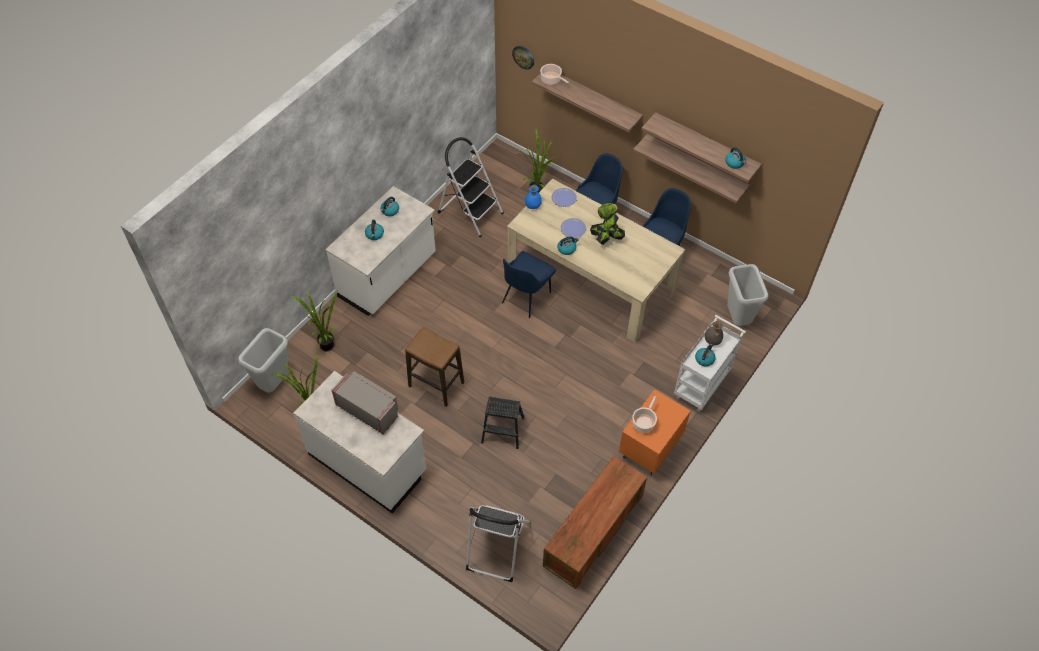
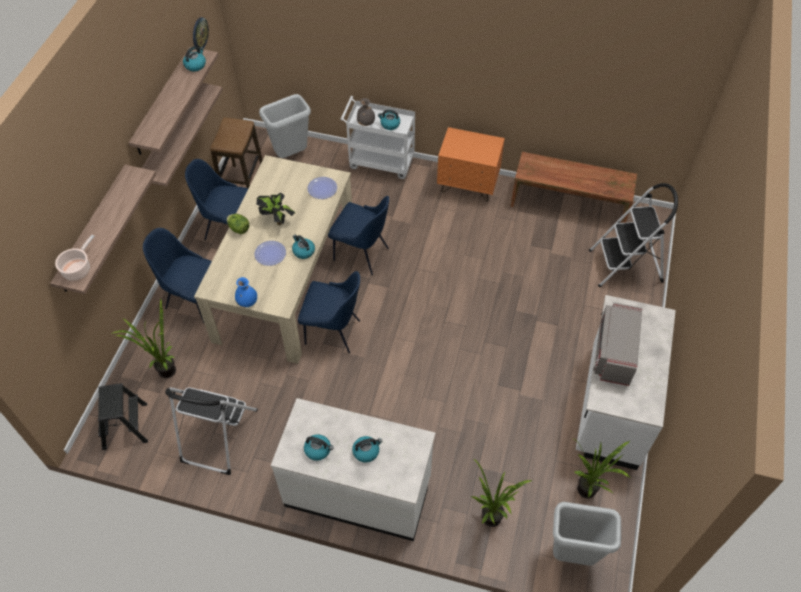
camera: 110 degrees left, 0 degrees up
stool [405,327,464,407] -> stool moved to [210,117,263,188]
black step ladder [481,396,525,449] -> black step ladder moved to [98,383,148,450]
wall clock [512,46,534,70] -> wall clock moved to [193,17,209,48]
plate [551,188,577,207] -> plate moved to [307,177,337,199]
cooking pot [632,396,657,433] -> none
none -> blue chair [328,196,389,275]

